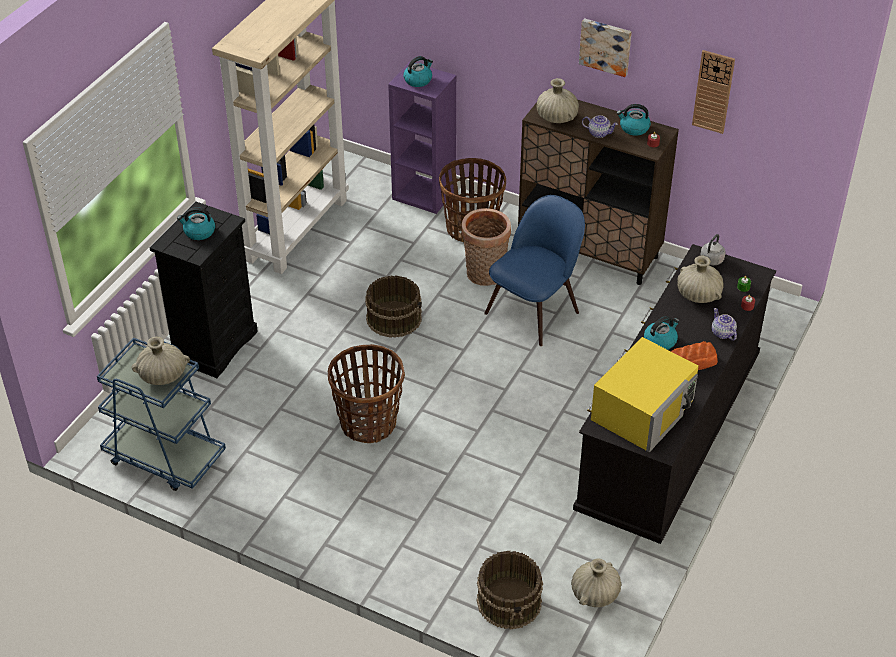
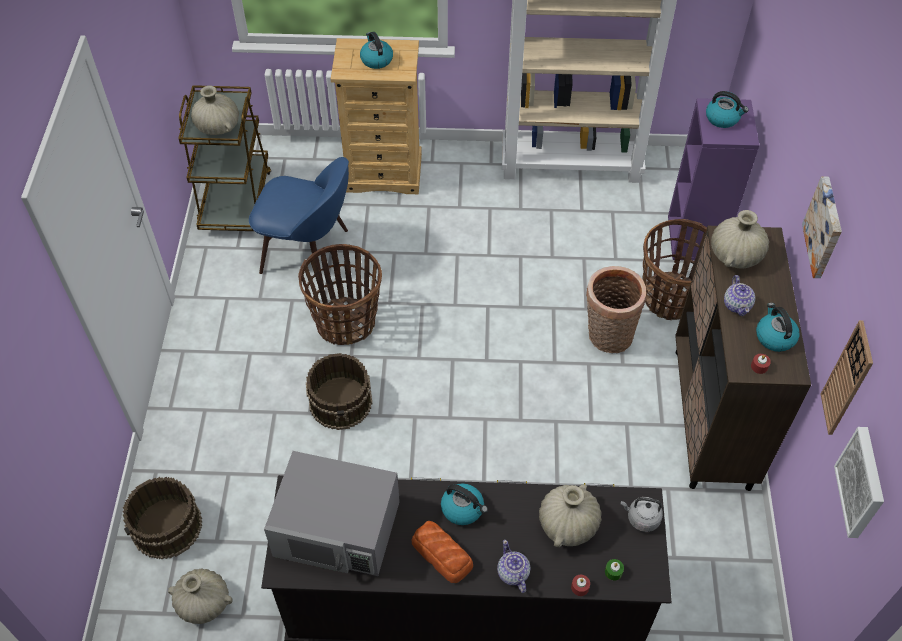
camera: 65 degrees right, 10 degrees up
blue cart [97,337,226,491] -> brown cart [178,85,271,231]
black dresser [150,202,258,378] -> beige dresser [331,38,422,194]
brown bucket [365,275,422,338] -> brown bucket moved to [306,353,372,430]
blue chair [484,195,585,346] -> blue chair moved to [249,157,349,286]
yellow microwave [591,337,699,453] -> grey microwave [264,451,400,576]
teapot [712,308,737,341] -> teapot turned 60 degrees counterclockwise [497,540,531,593]
none -> picture [834,427,884,538]

